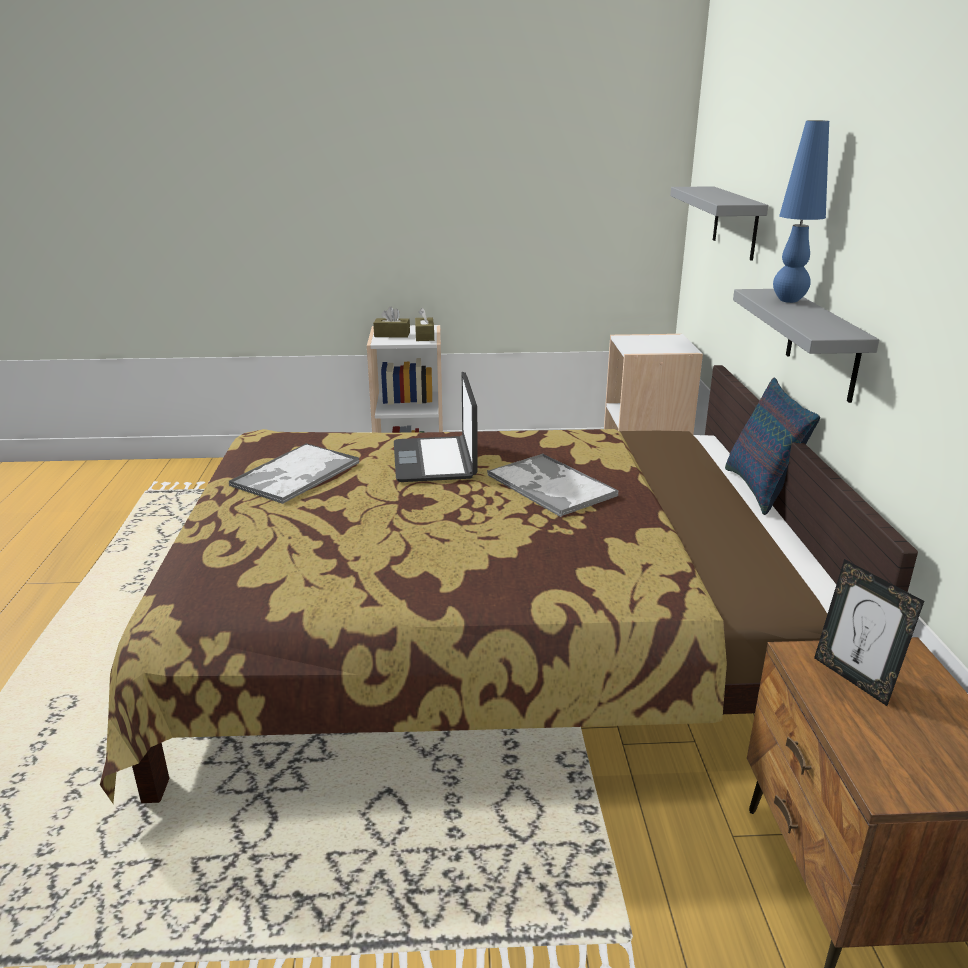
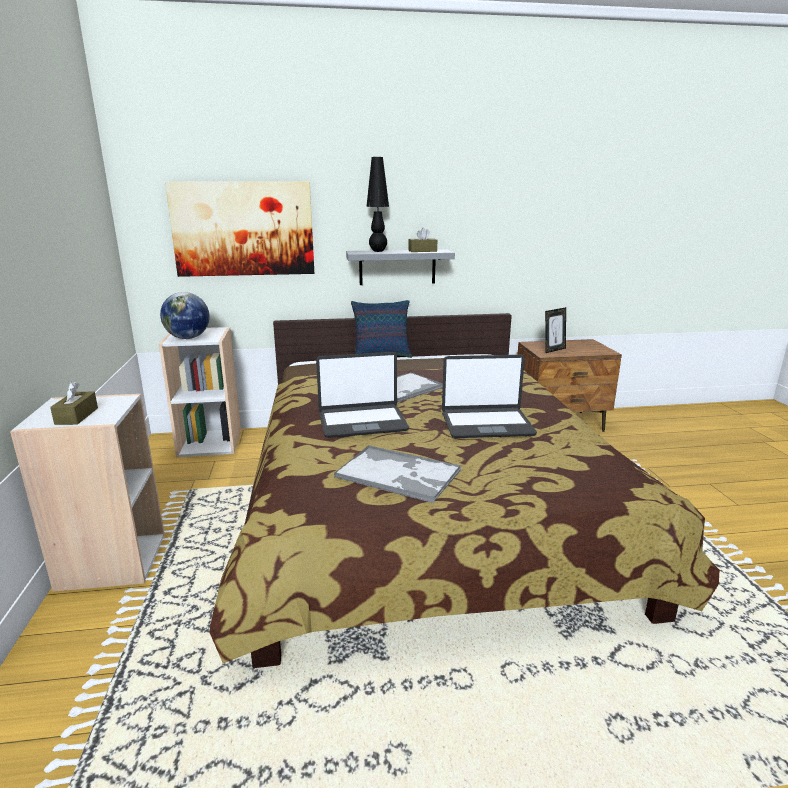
camera: 95 degrees left, 5 degrees down
brown tissue box [415,307,434,341] -> brown tissue box moved to [408,228,437,252]
grey shelf [670,187,769,261] -> picture [165,181,314,277]
blue table lamp [773,120,829,303] -> black table lamp [366,157,389,252]
none -> globe [160,292,210,339]
none -> laptop [442,355,537,438]

